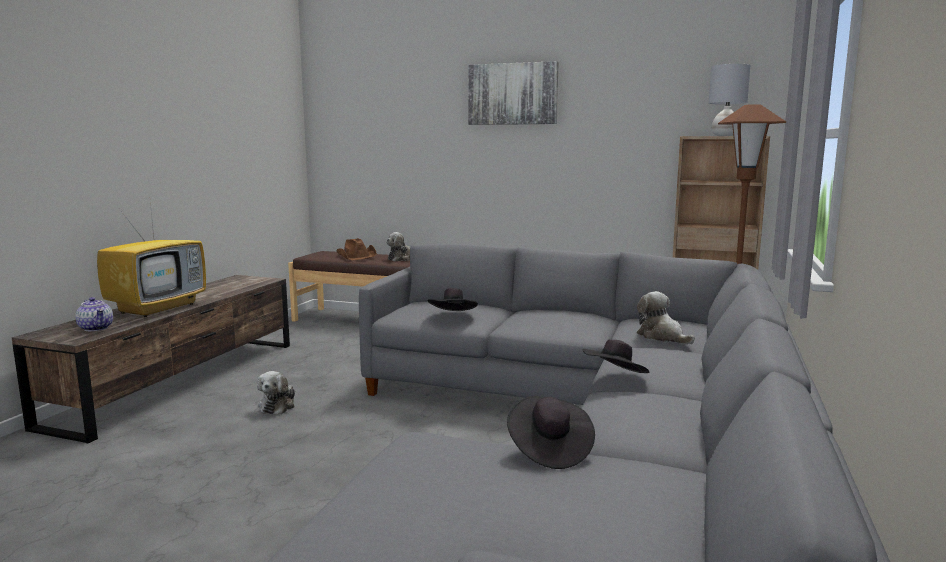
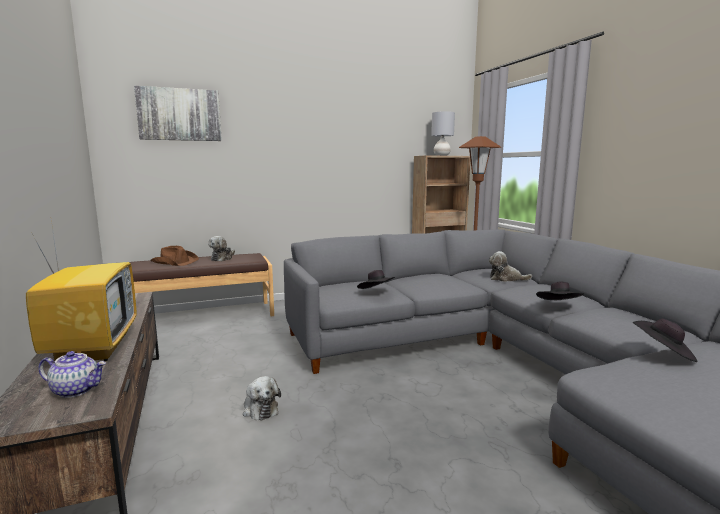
camera: 40 degrees left, 0 degrees up
picture [468,61,559,125] -> picture moved to [134,86,222,141]

